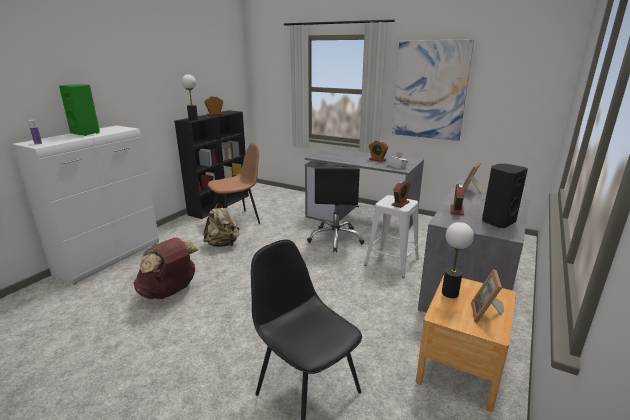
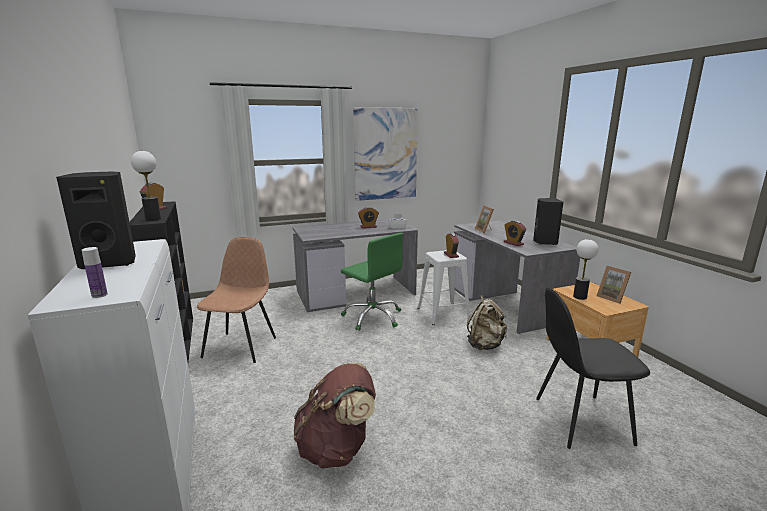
camera: 50 degrees left, 5 degrees down
green speaker [59,84,100,136] -> black speaker [56,172,136,269]
beige backpack [203,203,240,247] -> beige backpack moved to [467,295,507,350]
black office chair [307,167,365,252] -> green office chair [341,233,403,331]

